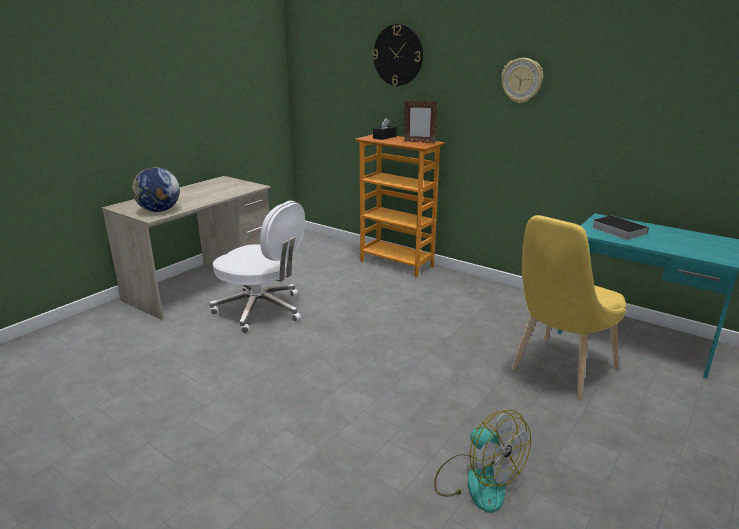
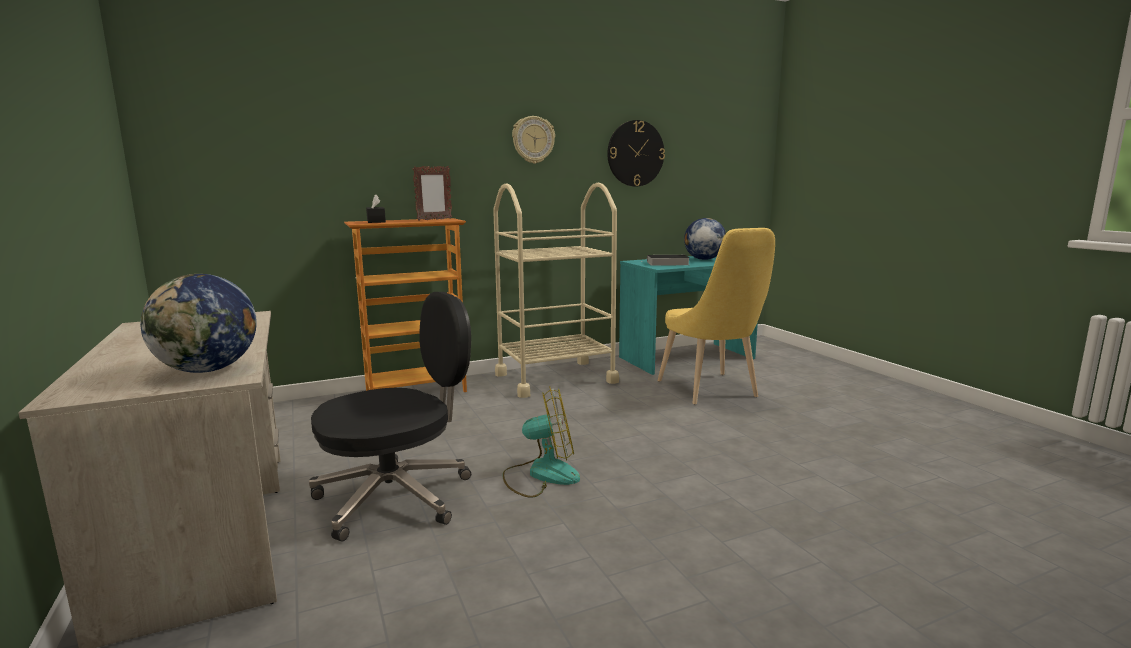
camera: 60 degrees left, 10 degrees down
white office chair [210,201,305,333] -> black office chair [309,292,471,541]
wall clock [372,24,423,86] -> wall clock moved to [607,120,665,187]
fan [434,410,531,513] -> fan moved to [502,386,580,498]
none -> beige cart [493,182,619,398]
none -> globe [684,218,726,260]

